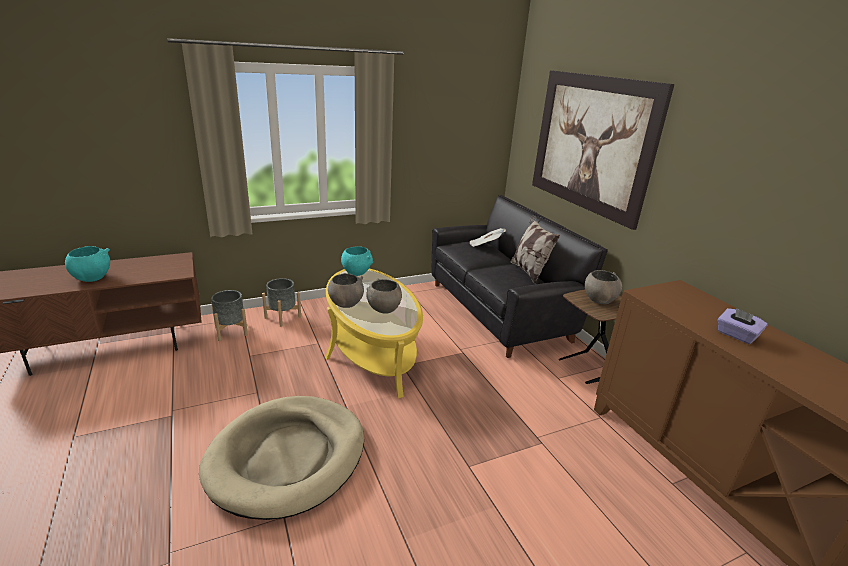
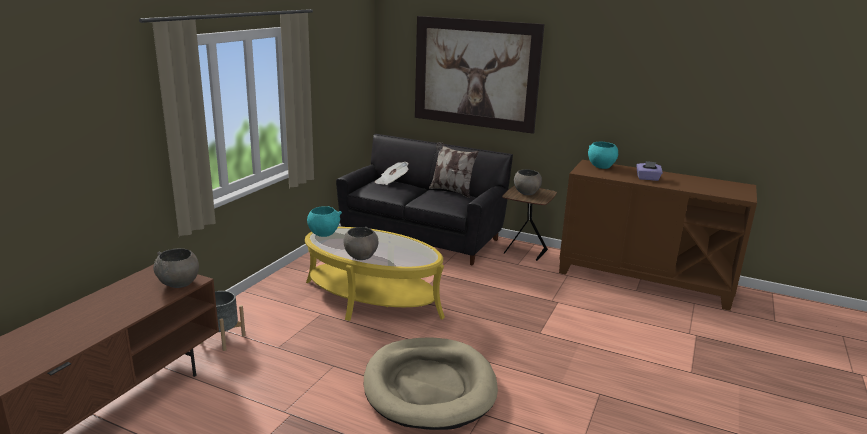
camera: 40 degrees left, 5 degrees down
turquoise bowl [65,246,110,282] -> turquoise bowl moved to [588,142,618,169]
grey planter [262,278,301,327] -> none
grey bowl [366,278,402,314] -> grey bowl moved to [153,248,199,288]

